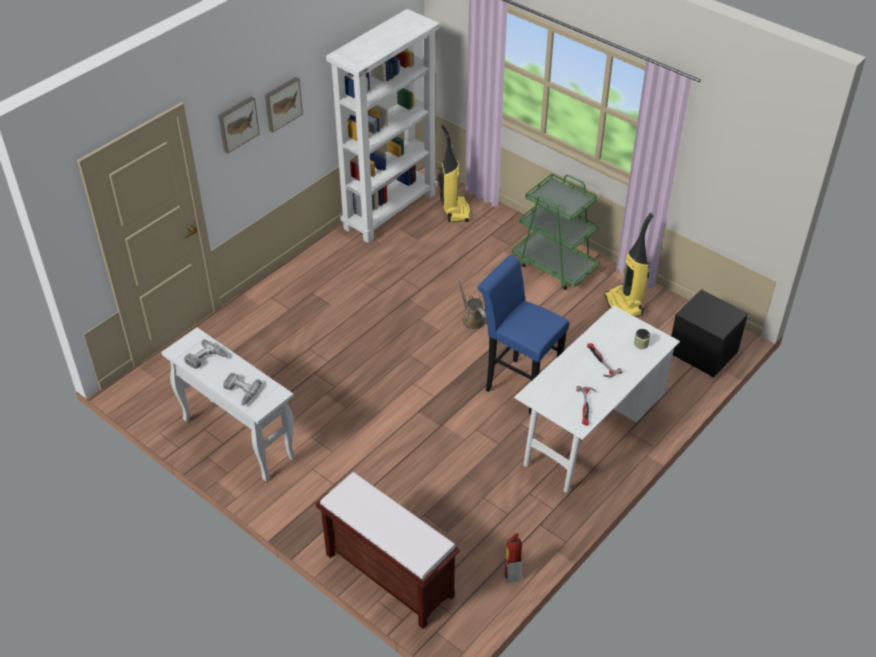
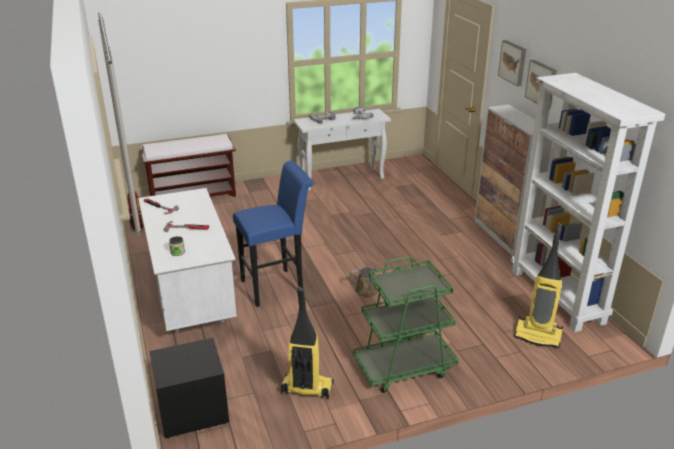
camera: 120 degrees right, 15 degrees down
none -> cabinet [475,105,552,257]

